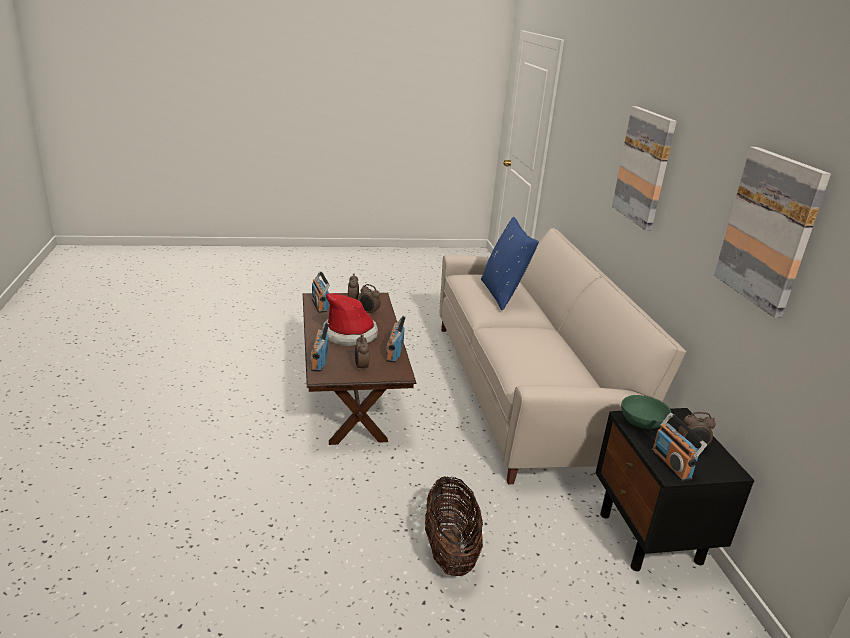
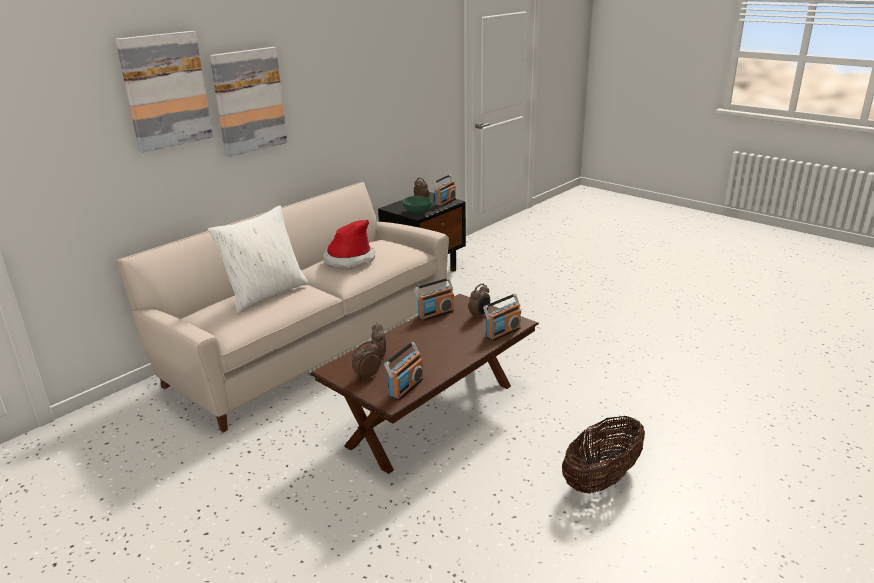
camera: 125 degrees left, 0 degrees up
hat [323,293,378,346] -> hat moved to [323,220,375,268]
basket [425,476,483,576] -> basket moved to [562,415,645,494]
blue pillow [481,217,539,310] -> white pillow [208,205,308,313]
picture [714,147,831,318] -> picture moved to [115,31,213,153]

